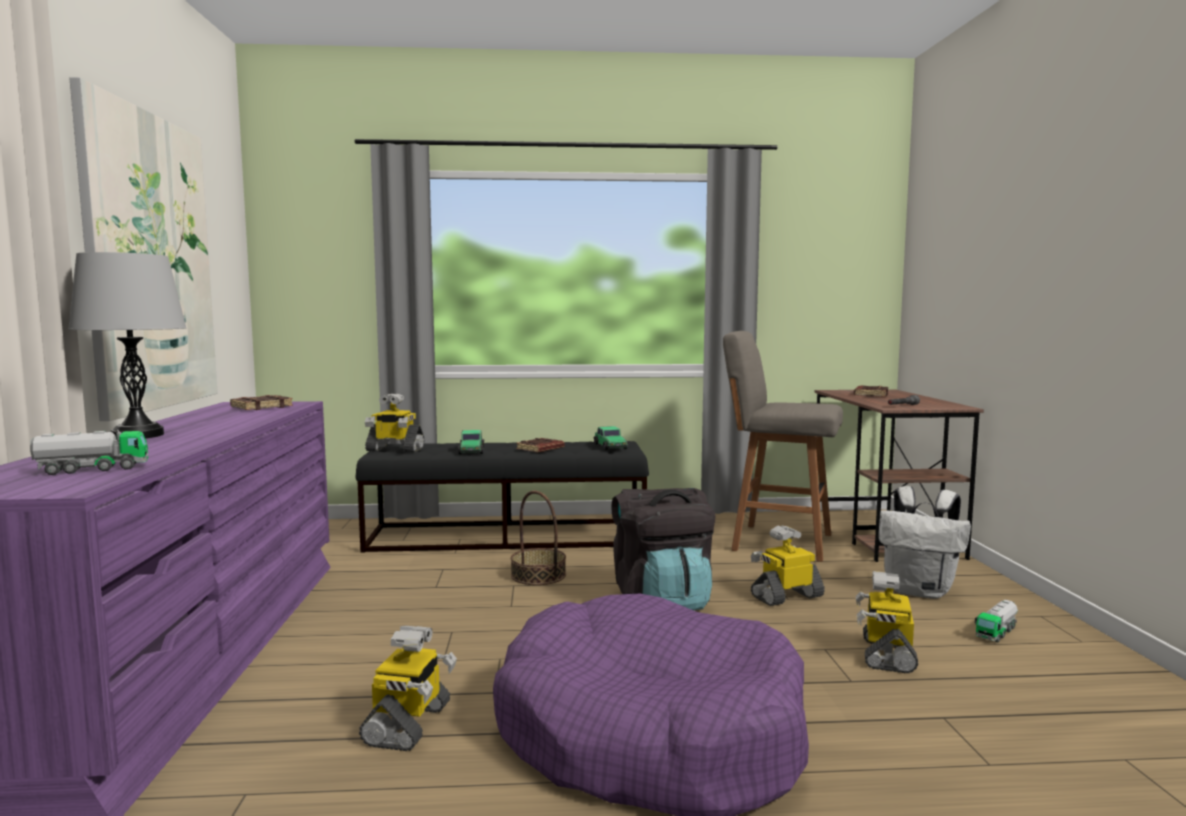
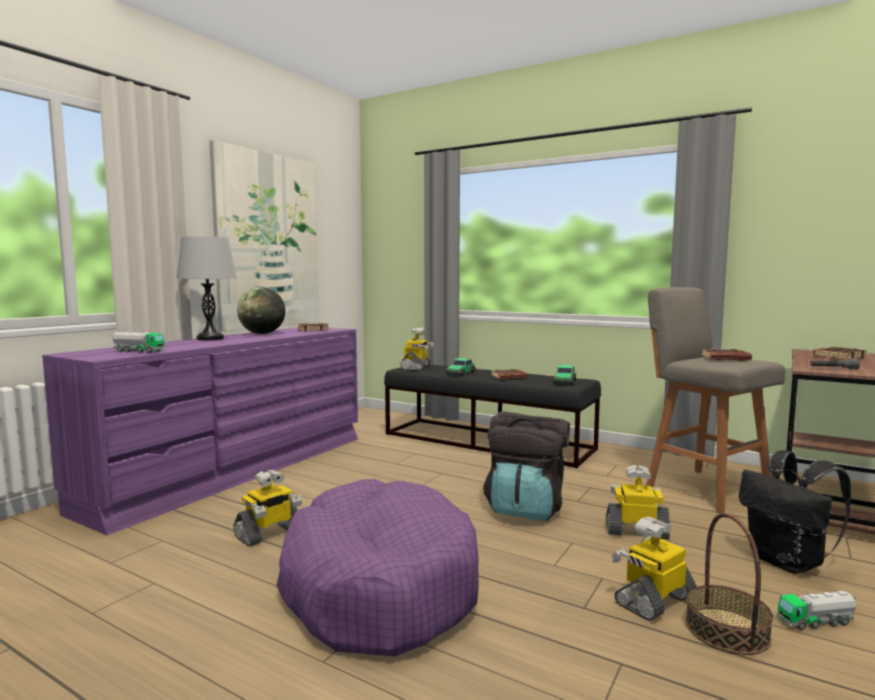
camera: 35 degrees right, 0 degrees up
toy robot [365,394,425,452] -> toy robot turned 120 degrees counterclockwise [400,328,434,370]
basket [511,491,566,585] -> basket moved to [686,513,773,655]
white backpack [878,486,971,599] -> black backpack [739,450,851,574]
none -> globe [237,287,285,334]
none -> brown book [702,348,752,361]

